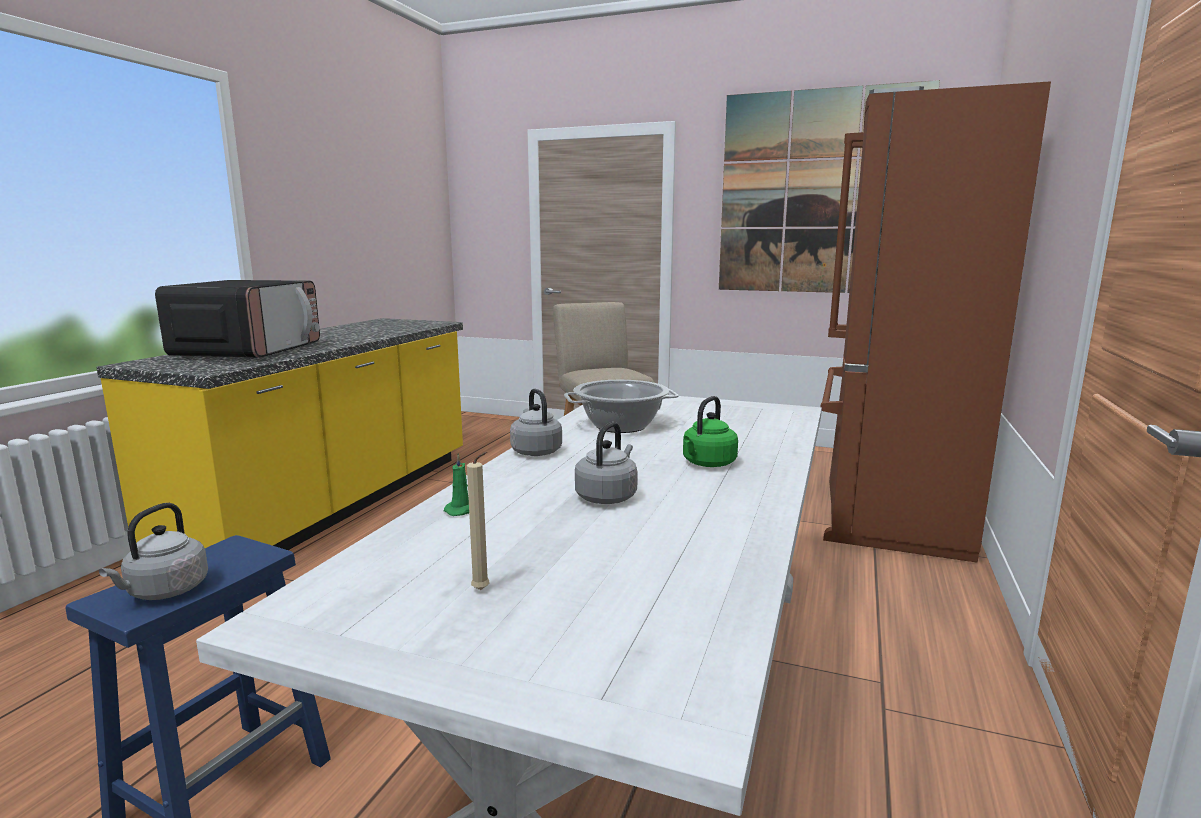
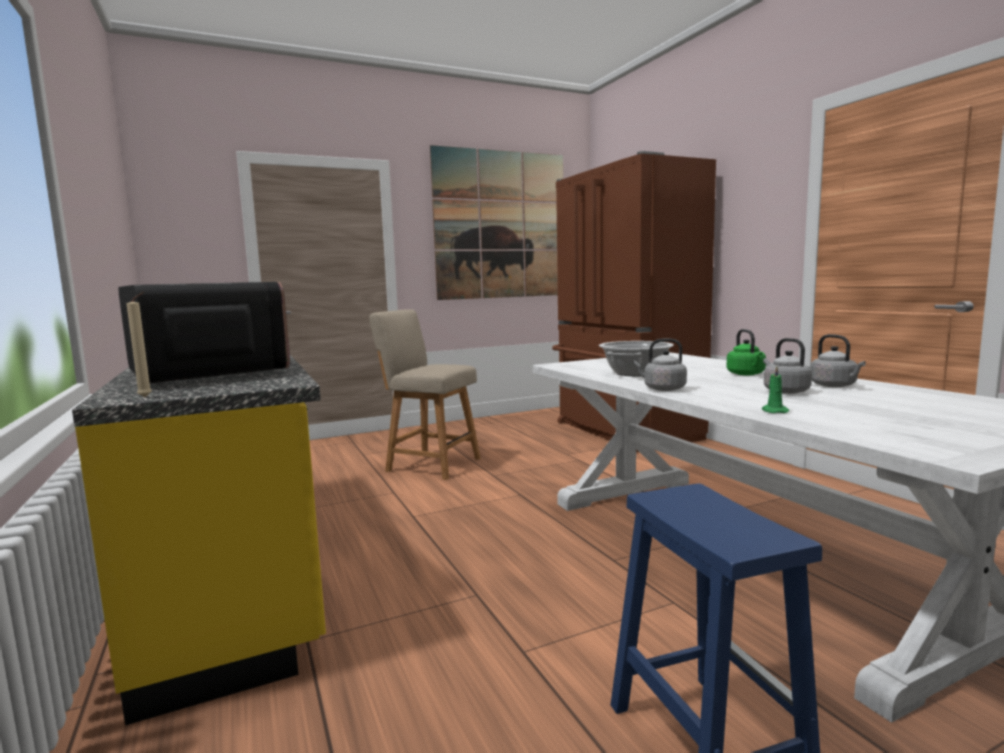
camera: 45 degrees left, 5 degrees down
grey kettle [99,503,208,600] -> grey kettle moved to [810,334,866,387]
beige candle [467,452,489,590] -> beige candle moved to [127,292,152,397]

